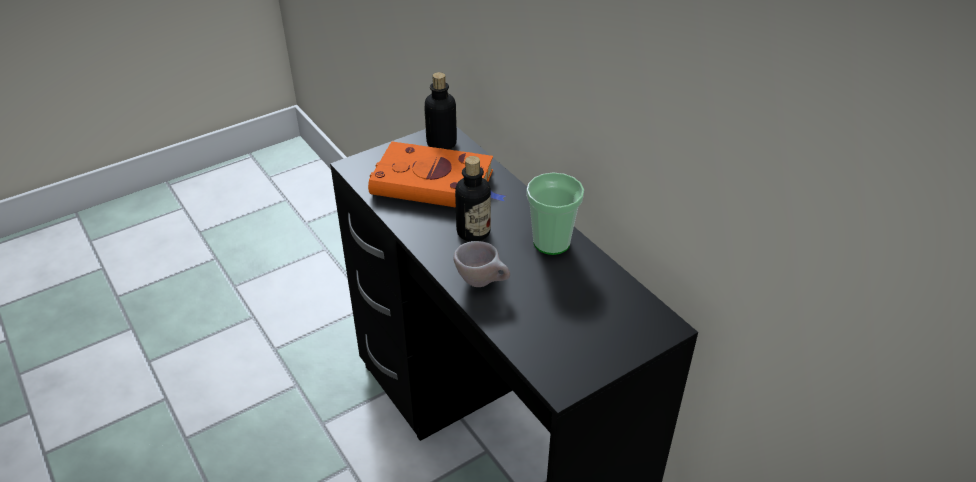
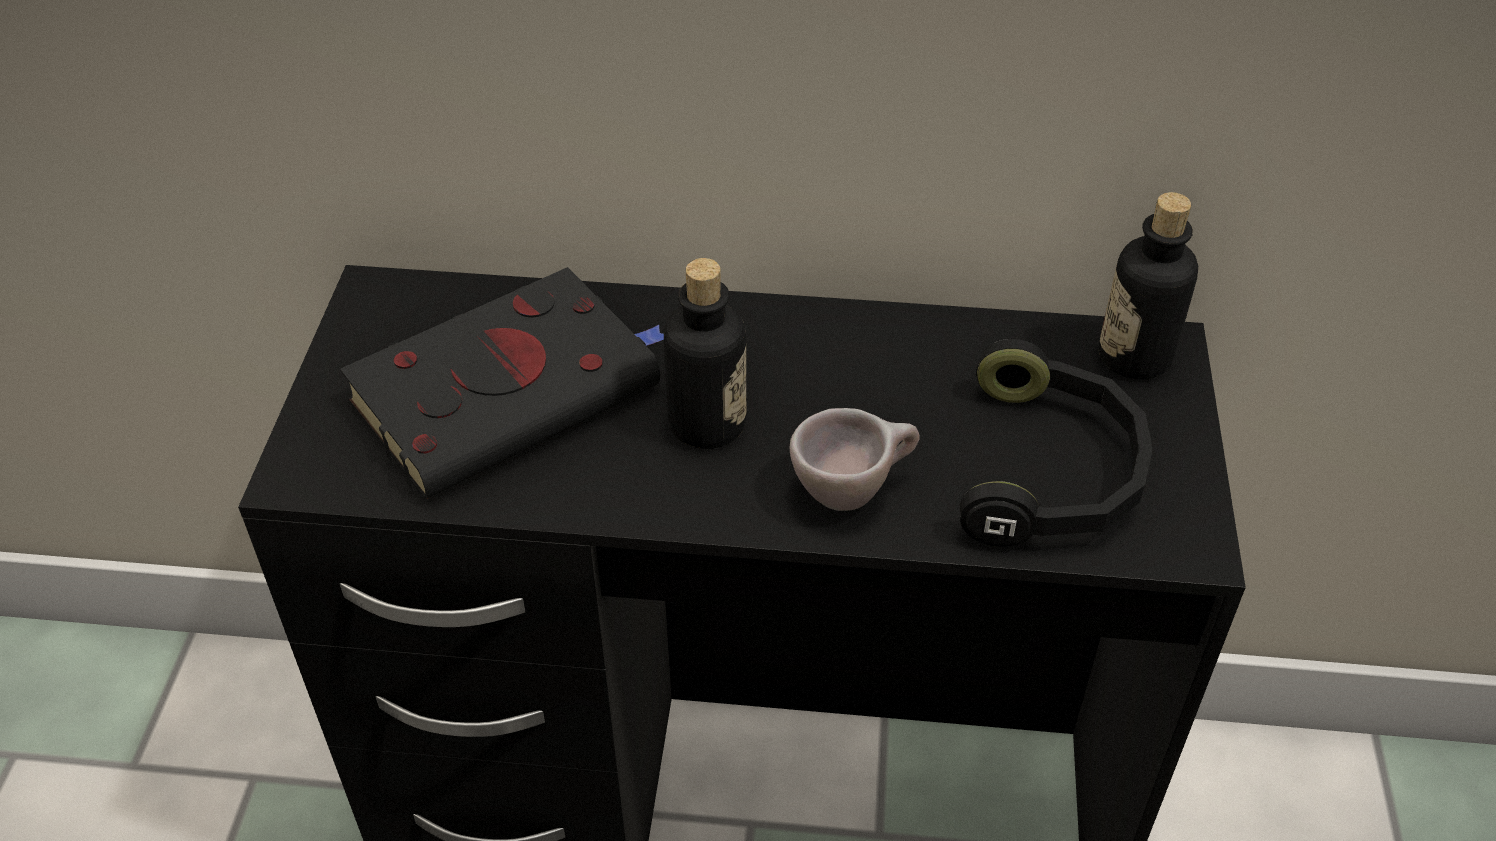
camera: 50 degrees left, 5 degrees up
orange book [368,141,505,207] -> black book [340,267,664,500]
bottle [424,72,457,150] -> bottle moved to [1099,192,1198,379]
cup [526,172,584,255] -> none
none -> black headphones [960,339,1152,547]

